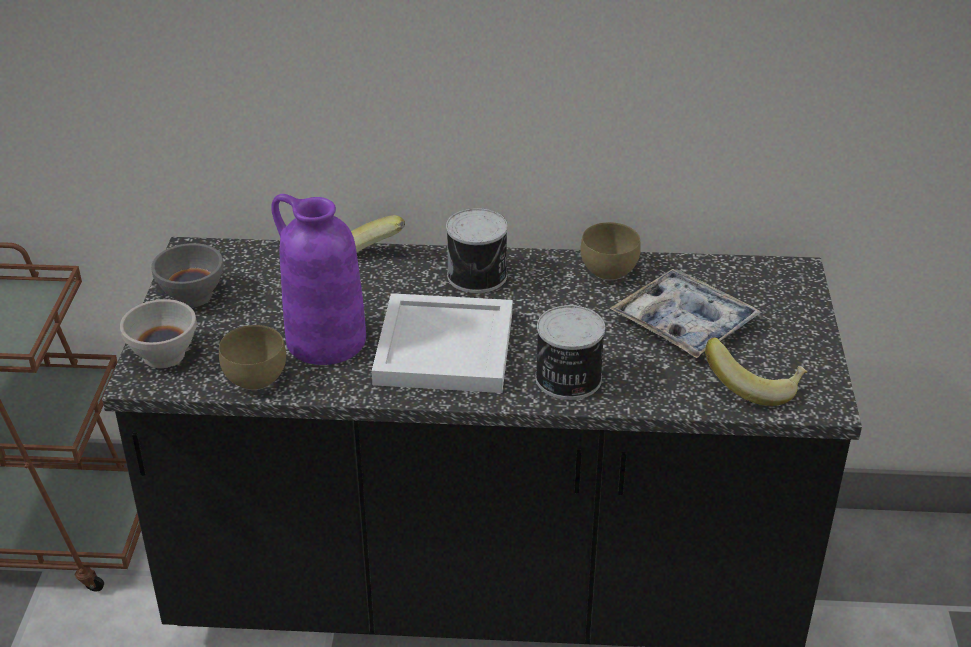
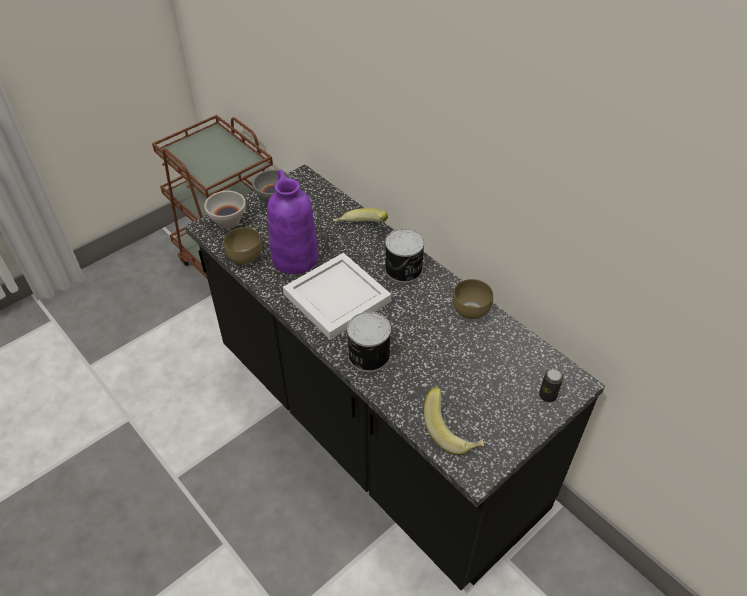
camera: 45 degrees right, 10 degrees up
tray [609,269,762,358] -> none
none -> can [539,369,563,402]

